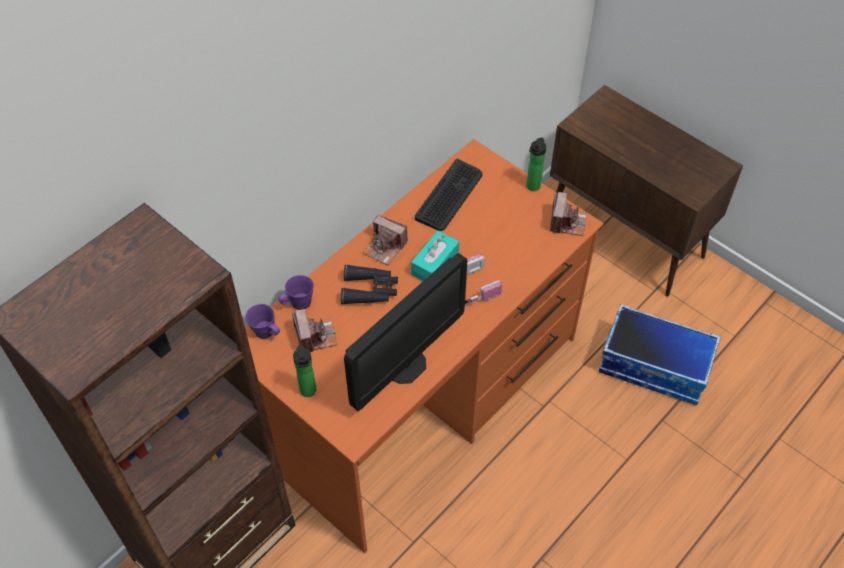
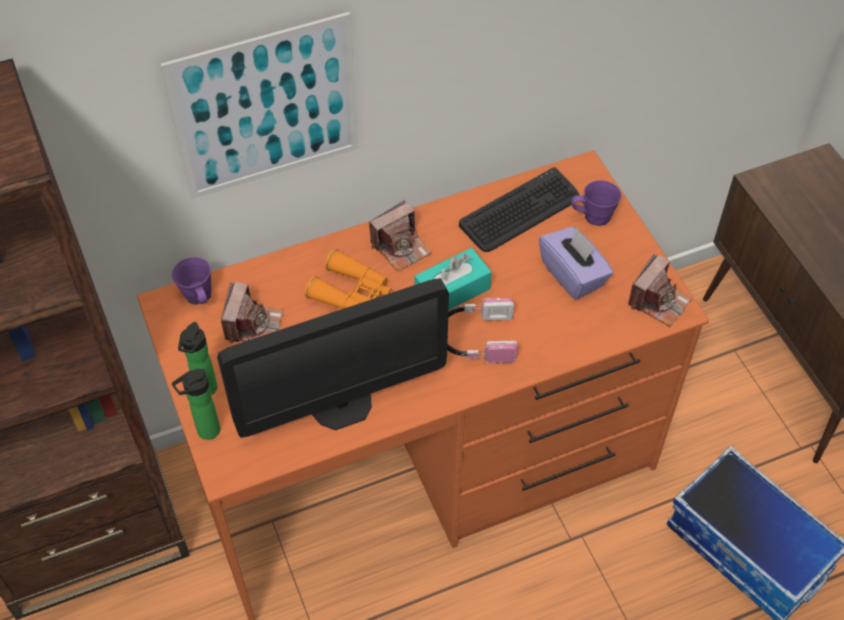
camera: 25 degrees right, 0 degrees up
purple mug [278,275,314,310] -> purple mug moved to [571,180,622,226]
black binoculars [341,265,398,305] -> orange binoculars [304,249,392,309]
camera [363,215,408,265] -> camera turned 90 degrees counterclockwise [369,200,432,272]
bottle [526,137,546,191] -> bottle moved to [172,369,220,440]
none -> picture [160,12,359,199]
none -> purple tissue box [539,227,613,300]

